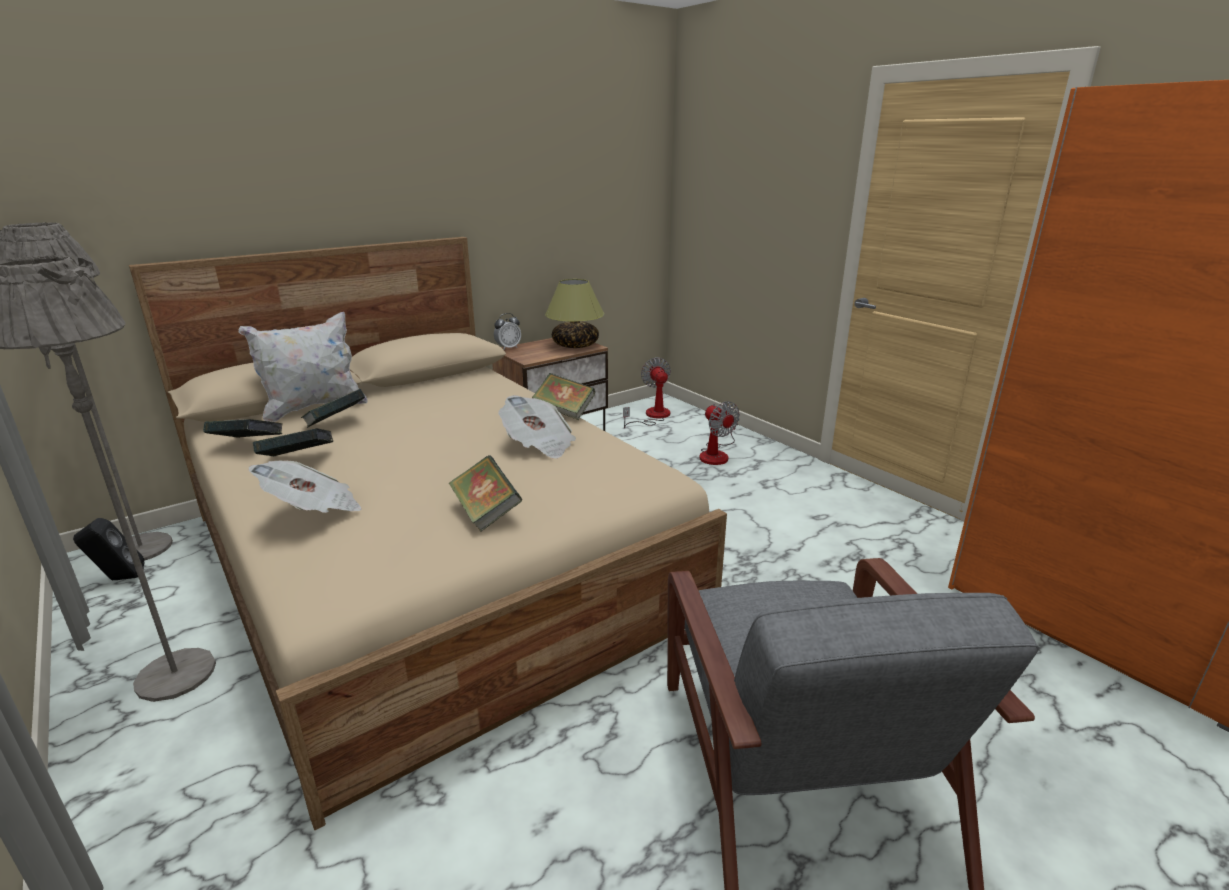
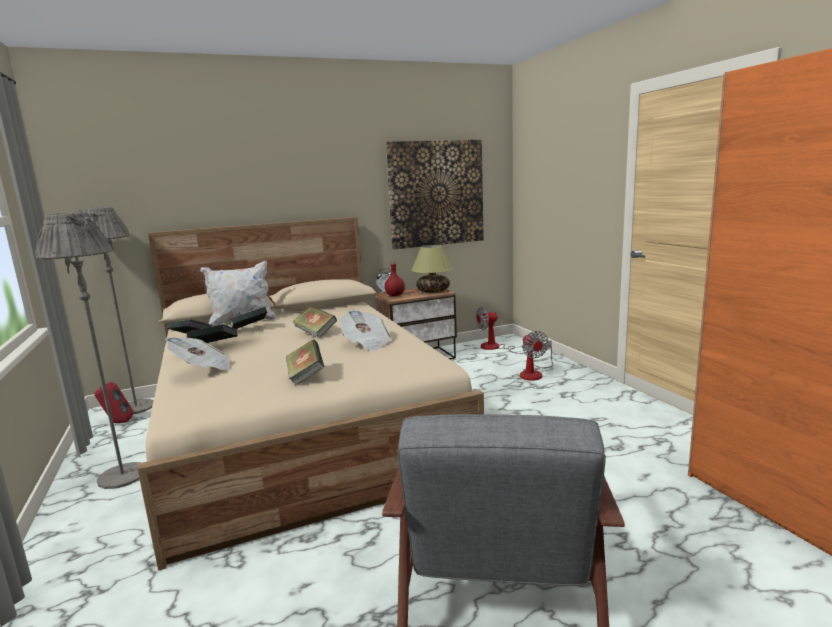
camera: 15 degrees right, 10 degrees down
black speaker [73,518,144,580] -> red speaker [94,382,133,423]
book [532,373,595,420] -> book moved to [293,306,337,338]
fan [623,357,671,428] -> fan turned 105 degrees counterclockwise [476,307,527,354]
none -> red bottle [384,261,405,296]
none -> picture [385,140,484,249]

